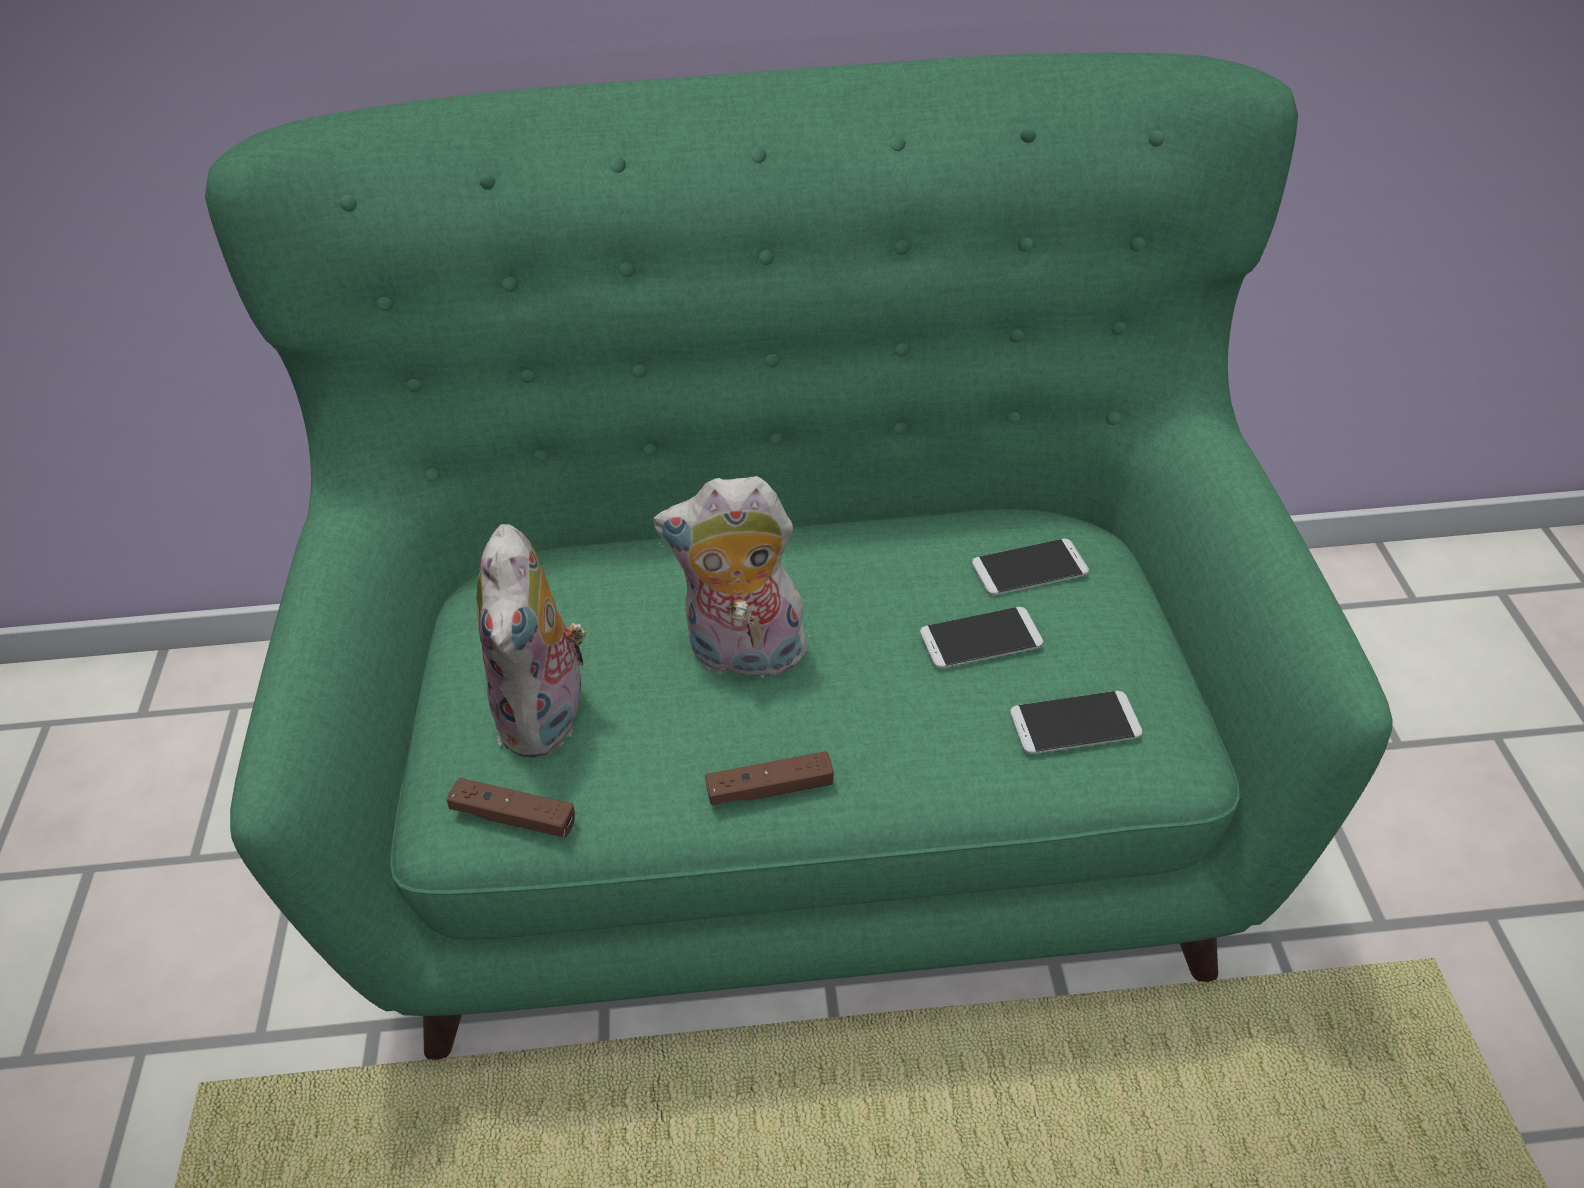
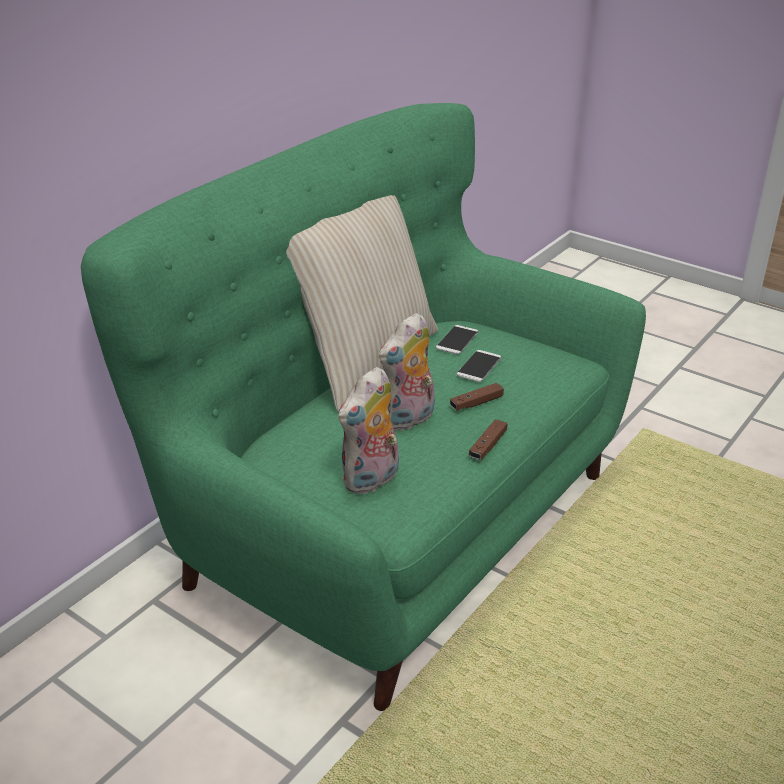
camera: 50 degrees left, 10 degrees down
brown game controller [447,778,575,837] -> brown game controller moved to [450,383,504,410]
plush toy [476,524,589,758] -> plush toy turned 90 degrees clockwise [338,367,399,494]
phone [1010,691,1142,754] -> none
none -> beige pillow [286,195,438,413]

